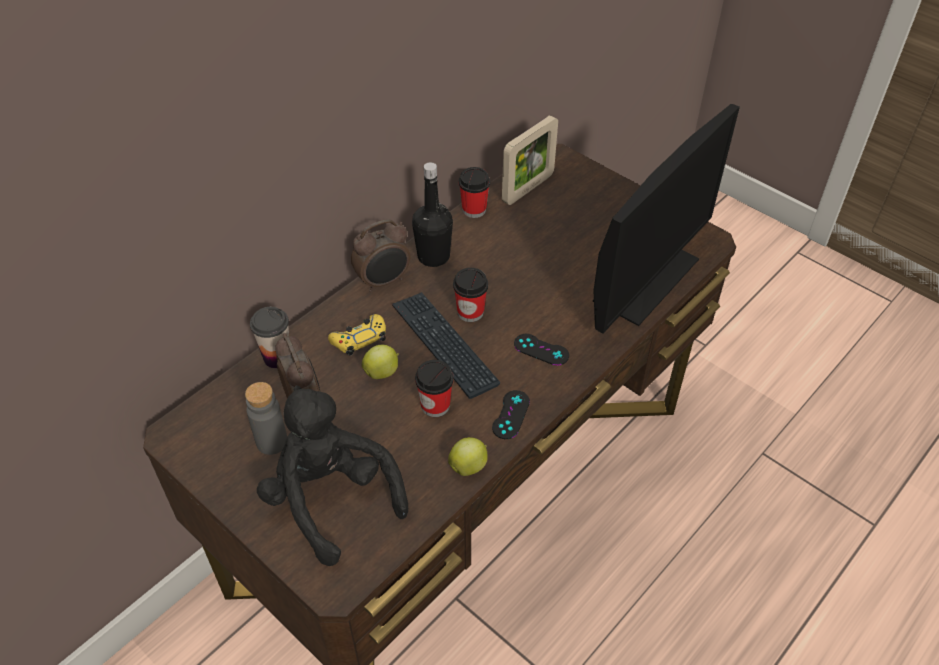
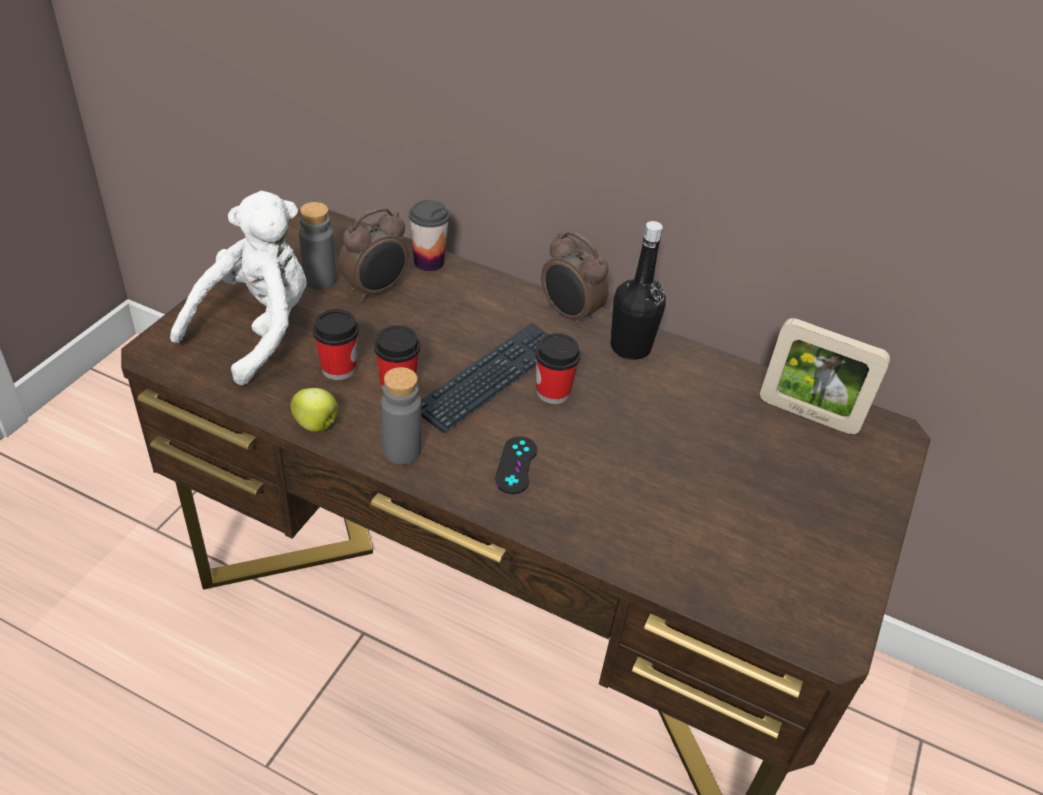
camera: 70 degrees right, 5 degrees down
black plush toy [257,385,408,566] -> white plush toy [170,191,307,385]
yellow game controller [328,314,386,356] -> none
apple [362,345,399,379] -> none
cup [459,167,490,218] -> cup moved to [313,309,359,380]
black game controller [492,390,530,439] -> grey bottle [381,367,421,465]
monitor [593,104,740,333] -> none

